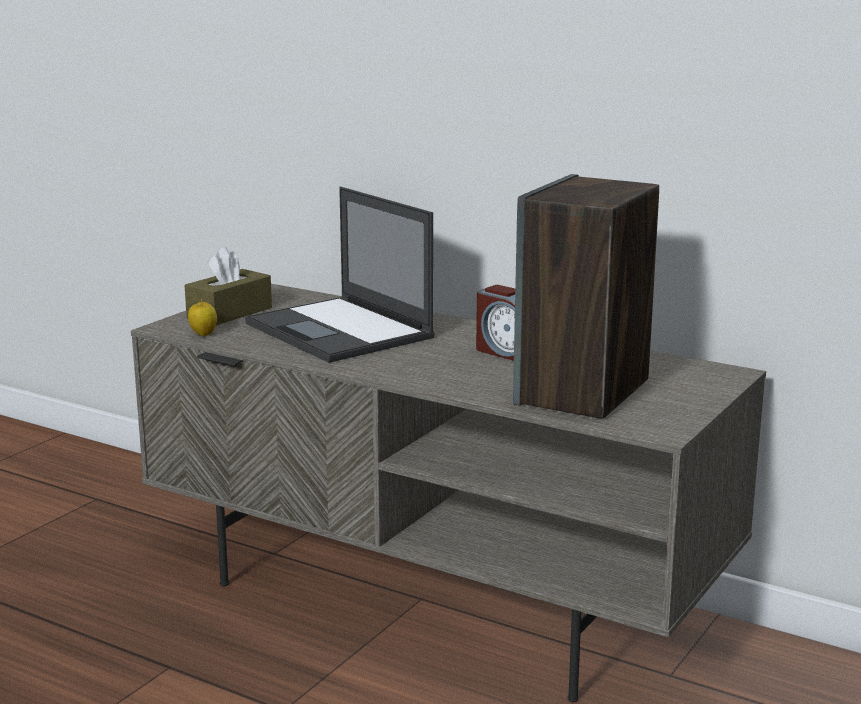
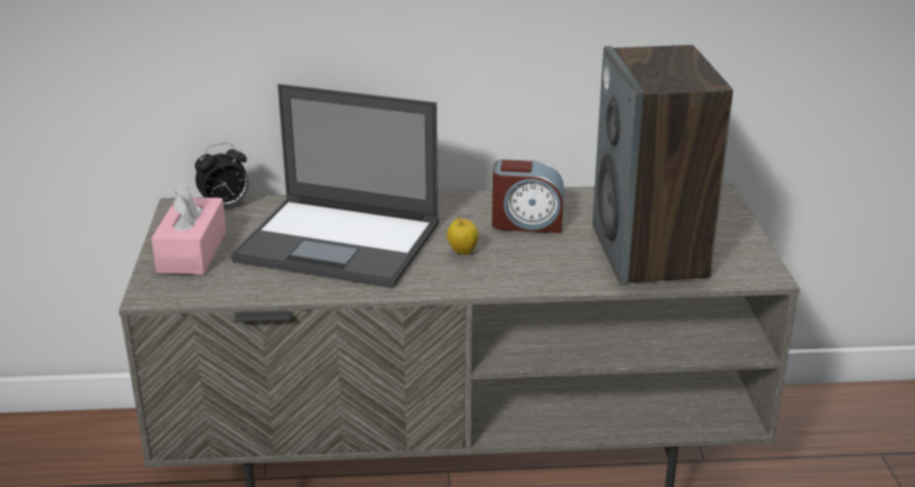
camera: 35 degrees left, 10 degrees up
brown tissue box [185,247,272,325] -> pink tissue box [151,182,226,275]
apple [188,298,217,336] -> apple moved to [447,216,478,255]
none -> alarm clock [195,143,248,206]

